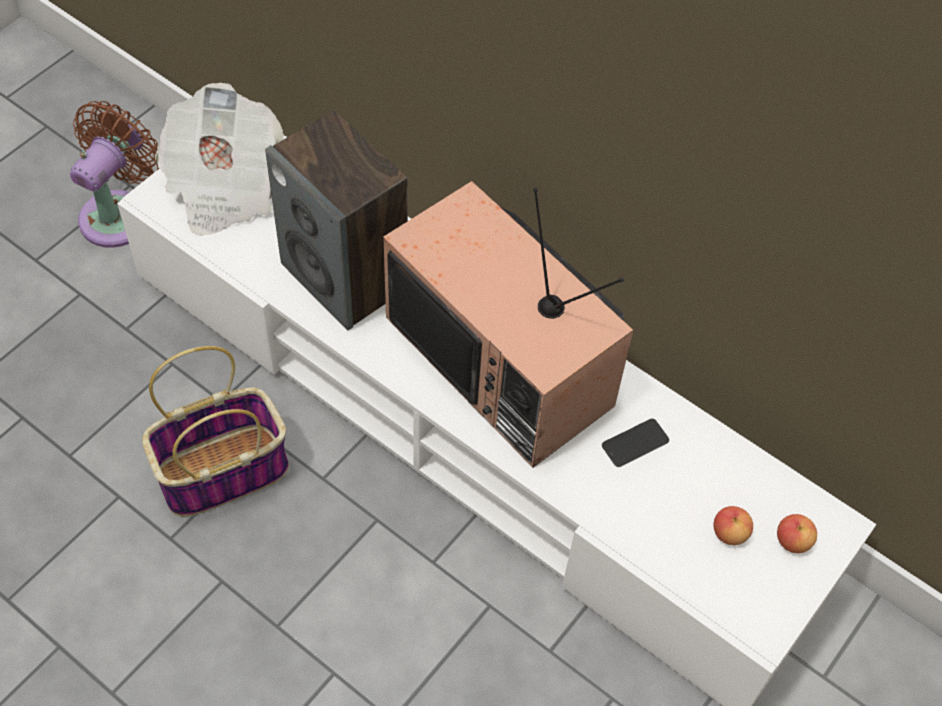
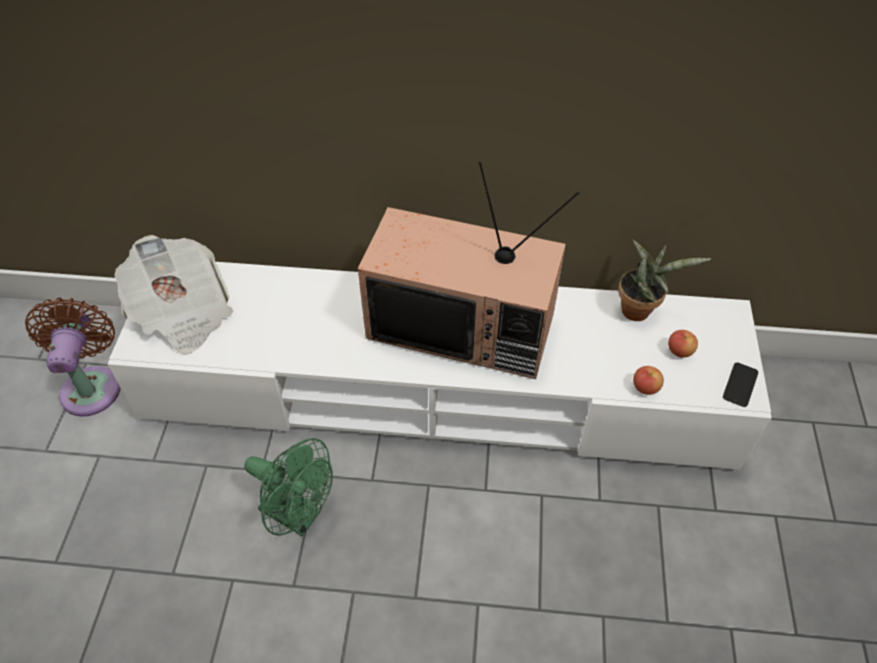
camera: 30 degrees left, 5 degrees down
basket [142,346,289,517] -> green fan [244,438,333,536]
speaker [265,111,408,330] -> none
phone [602,419,669,467] -> phone moved to [723,363,758,407]
apple [777,514,817,553] -> apple moved to [633,366,664,395]
none -> potted plant [618,240,711,321]

